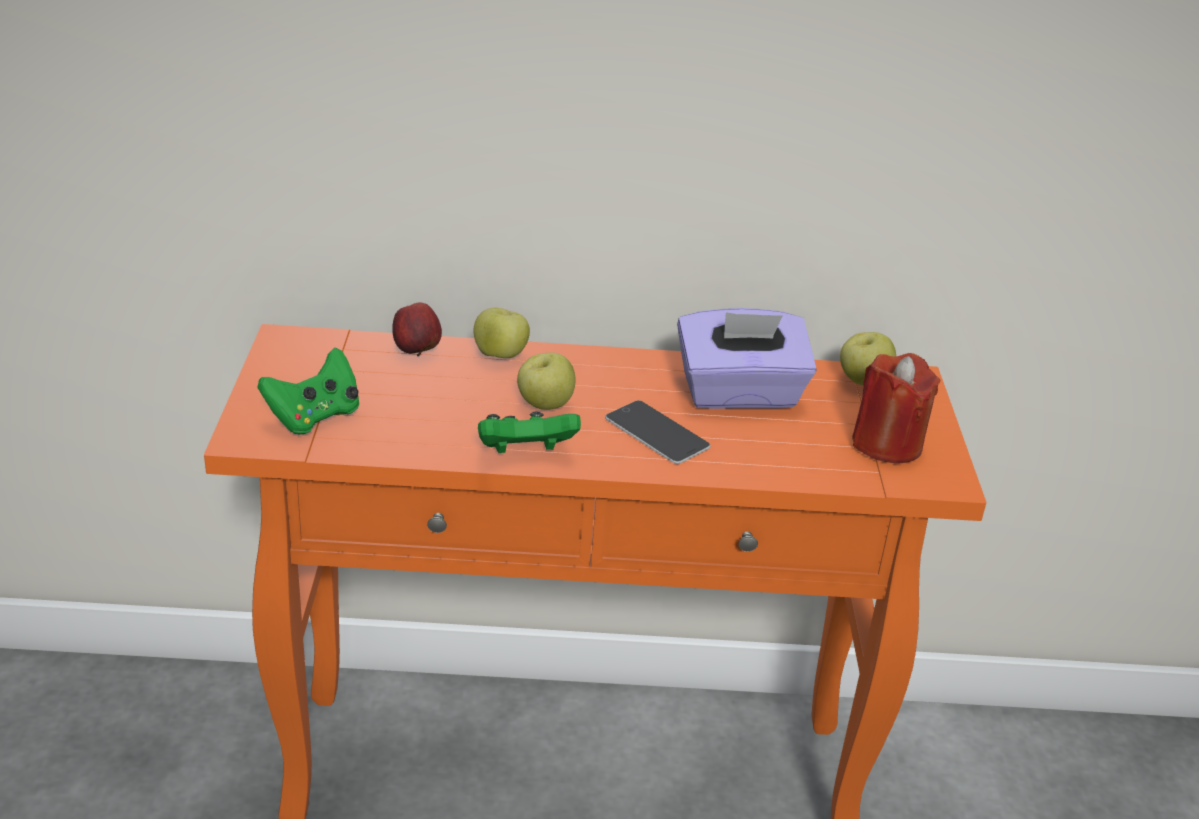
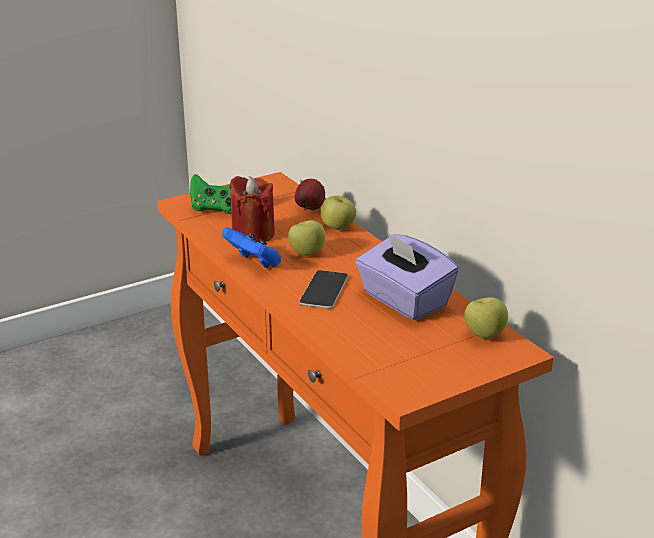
camera: 60 degrees right, 5 degrees down
green game controller [478,412,581,453] -> blue game controller [222,227,281,268]
red candle [852,353,941,464] -> red candle moved to [229,176,275,242]

